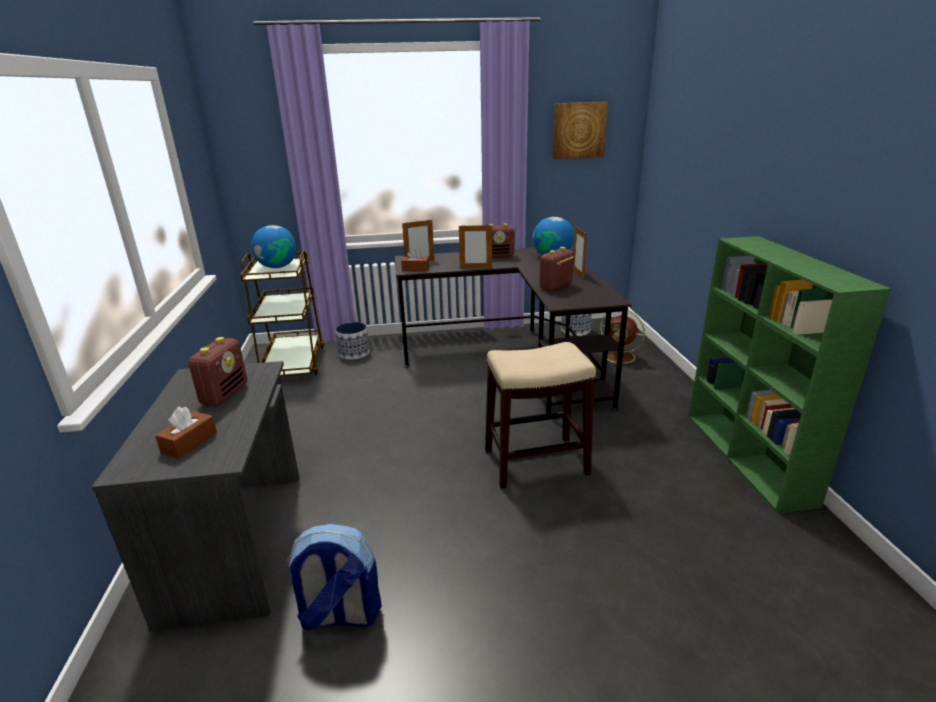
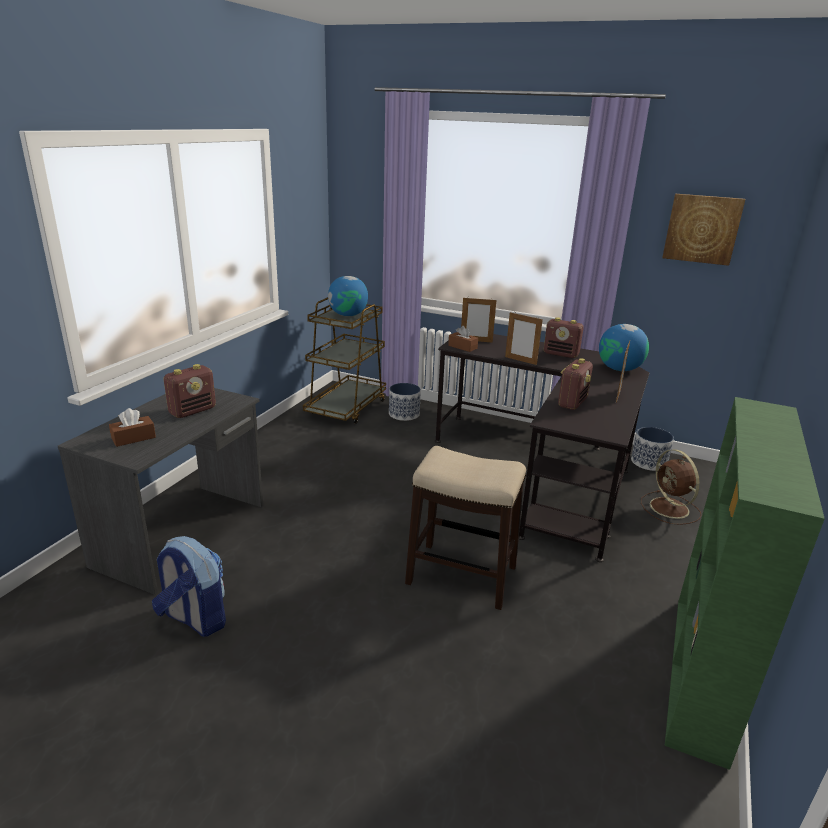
camera: 30 degrees right, 0 degrees up
radio [540,247,574,291] -> radio turned 135 degrees clockwise [558,358,593,410]

